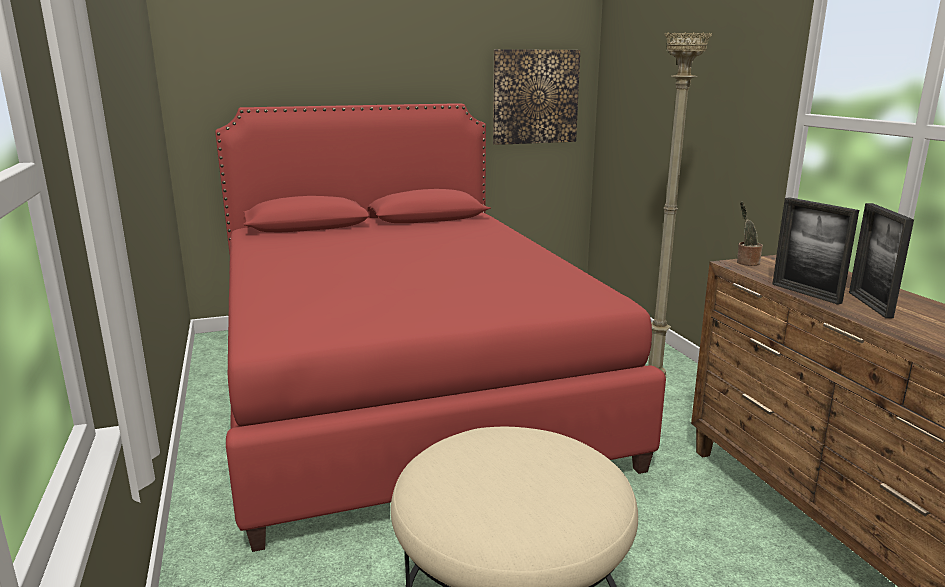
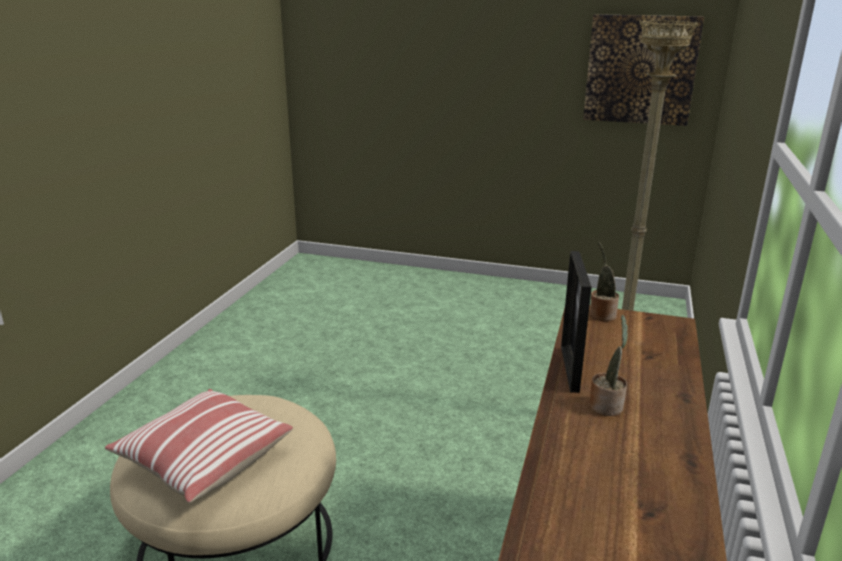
camera: 35 degrees right, 5 degrees up
red bed [215,103,666,552] -> none
picture frame [849,203,914,318] -> potted plant [589,315,628,416]
none -> pillow [105,389,293,503]

